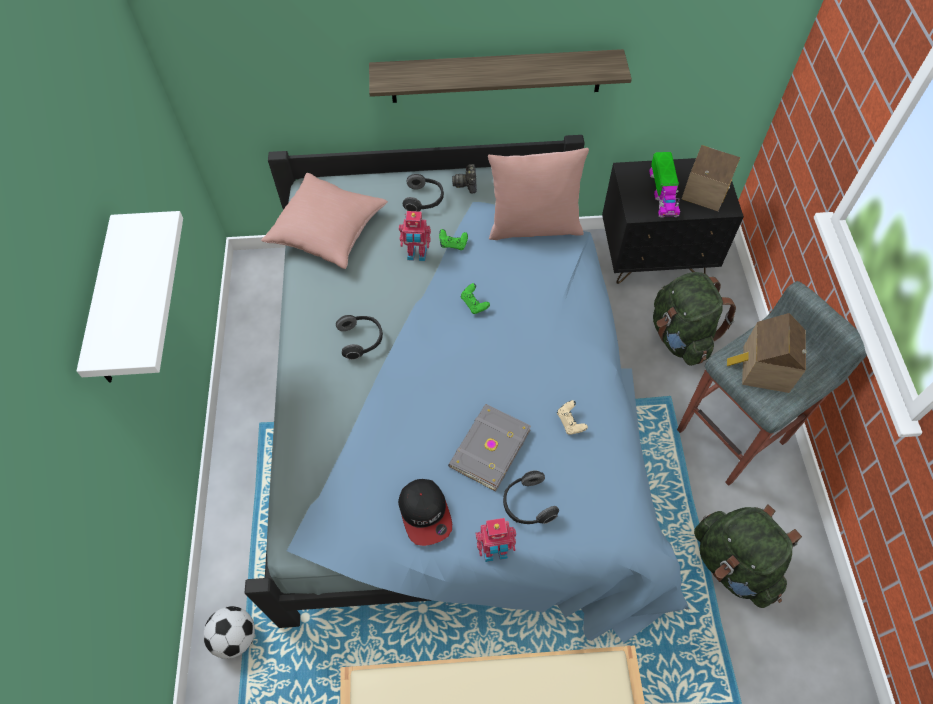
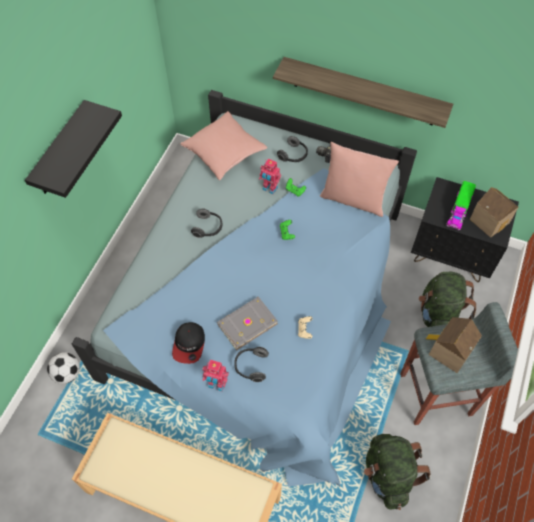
camera: 25 degrees right, 0 degrees up
white shelf [77,211,183,383] -> black shelf [25,100,122,198]

